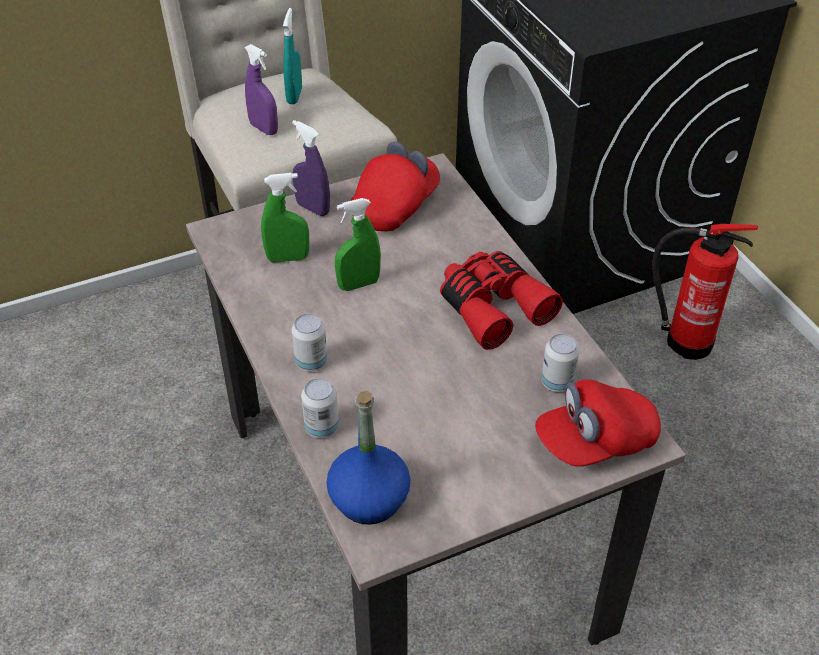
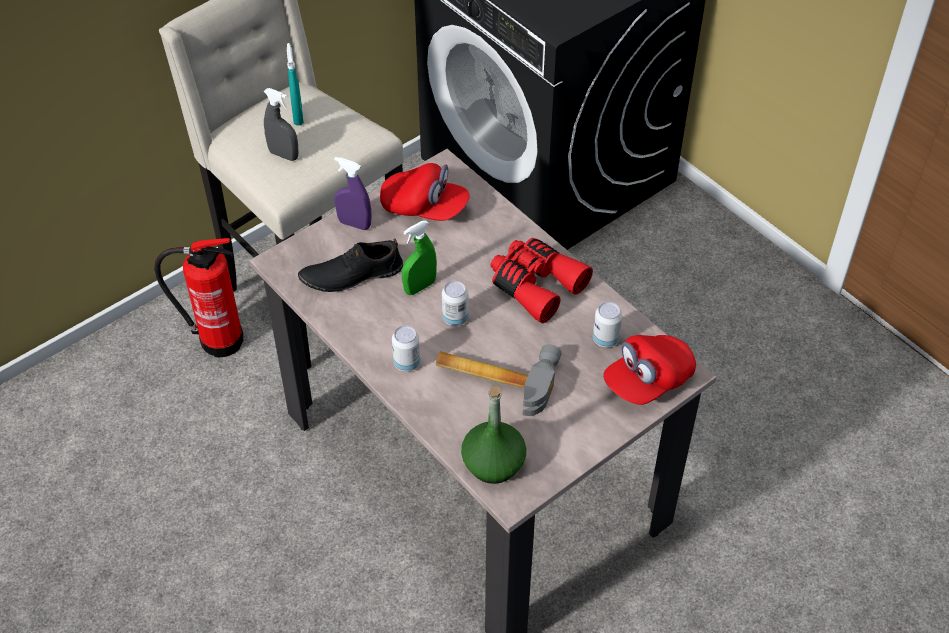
camera: 15 degrees left, 5 degrees up
purple spray bottle [245,44,278,135] -> grey spray bottle [264,88,299,161]
green spray bottle [261,173,309,263] -> black shoe [298,238,403,292]
can [301,378,339,438] -> can moved to [442,281,469,326]
blue bottle [326,391,410,525] -> green bottle [461,386,526,484]
red cap [351,142,440,231] -> red cap turned 90 degrees clockwise [380,163,470,221]
fire extinguisher [652,224,758,360] -> fire extinguisher moved to [154,238,243,358]
none -> hammer [436,344,562,416]

